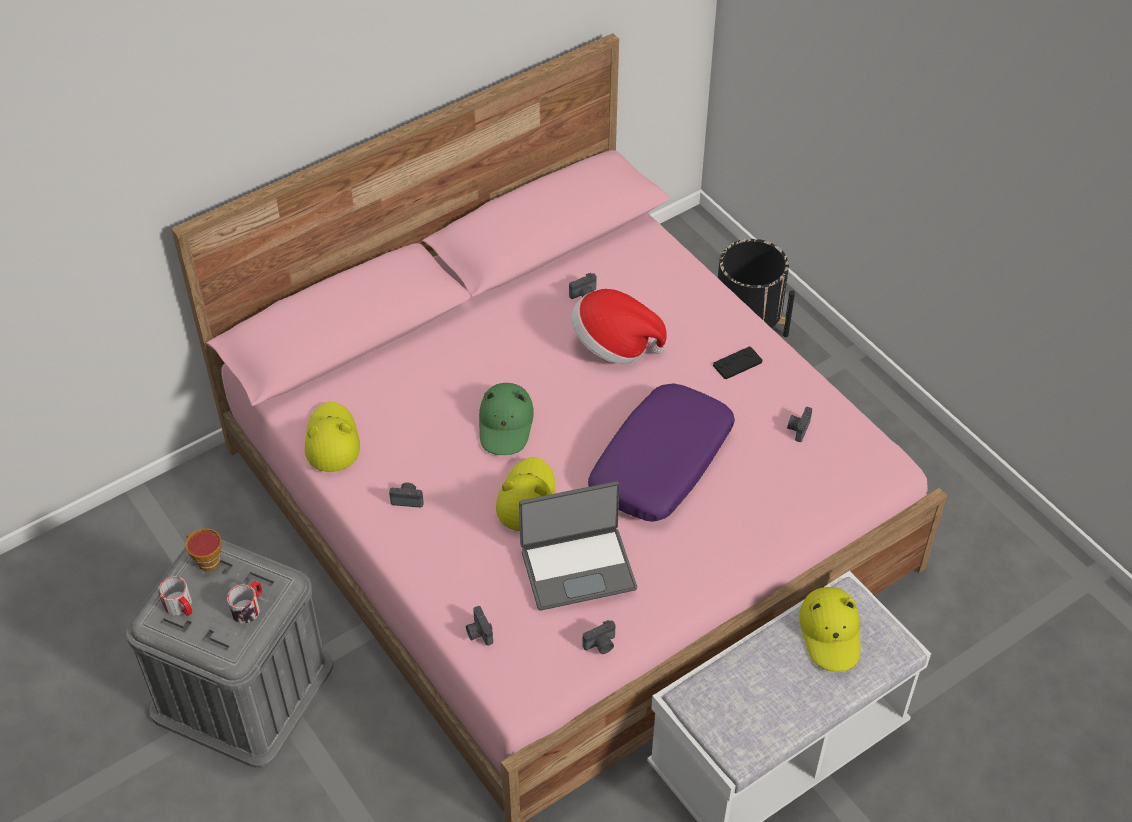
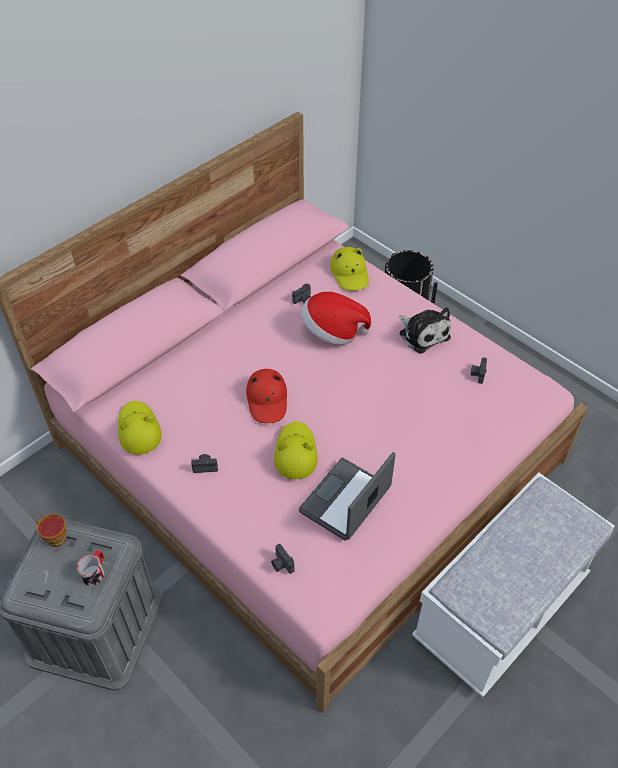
camera: 10 degrees left, 0 degrees up
mug [158,576,192,616] -> none
green hat [479,383,534,455] -> red hat [246,369,287,423]
laptop [519,481,637,611] -> laptop turned 150 degrees clockwise [299,452,396,541]
camera [582,620,615,654] -> none
purple pillow [588,383,735,522] -> none
black game controller [713,346,762,379] -> plush toy [399,308,451,354]
yellow hat [799,587,860,672] -> yellow hat moved to [330,247,369,291]

